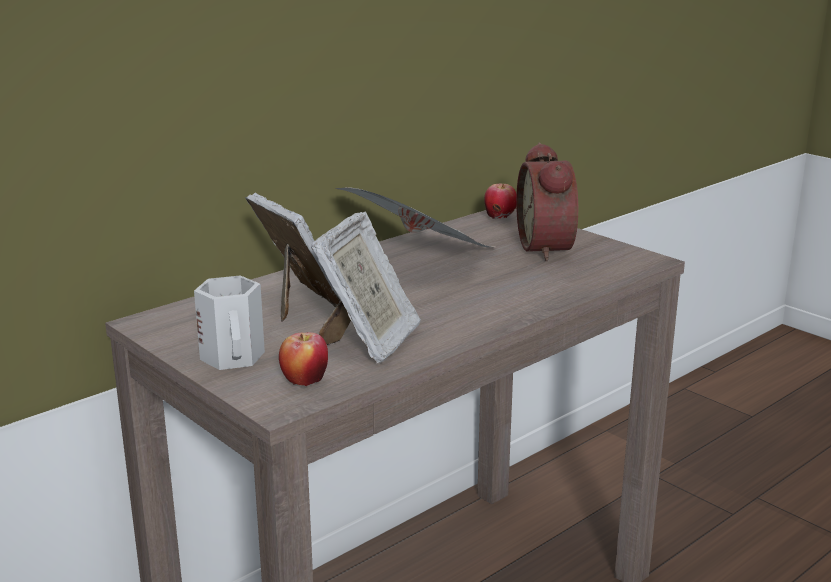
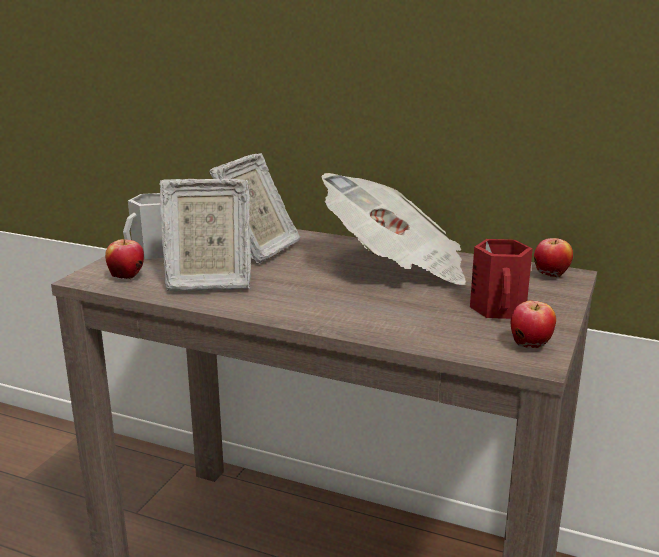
camera: 65 degrees right, 0 degrees up
alarm clock [516,143,578,261] -> red mug [470,239,533,319]
none -> apple [511,300,556,348]

